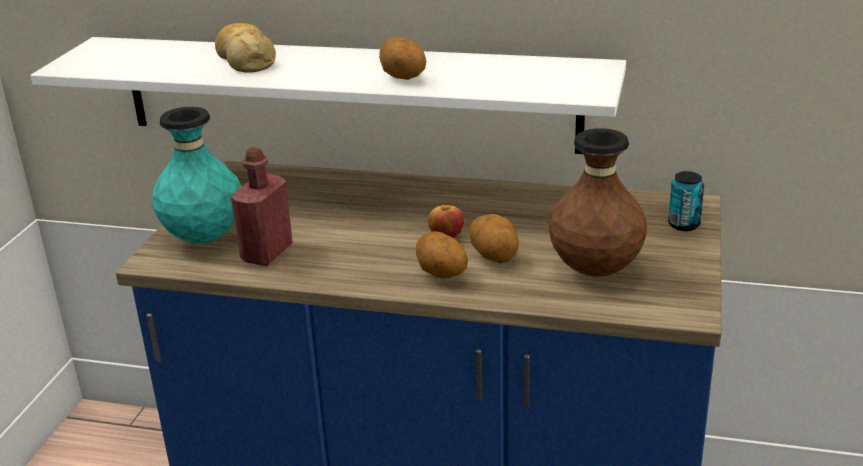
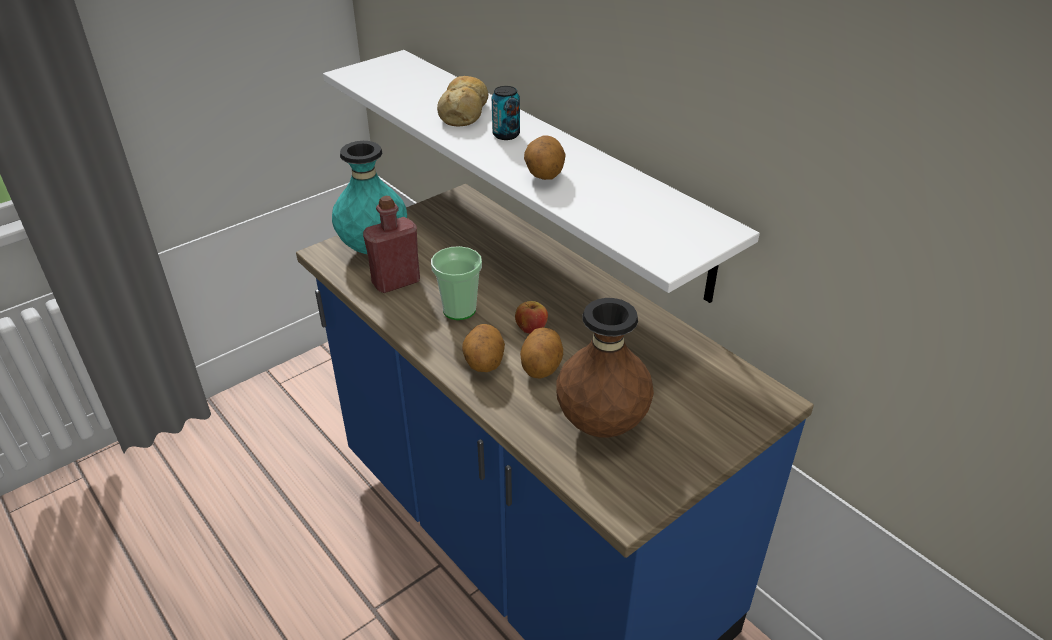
camera: 35 degrees right, 10 degrees up
can [668,171,704,231] -> can moved to [492,86,520,140]
none -> cup [431,246,482,320]

